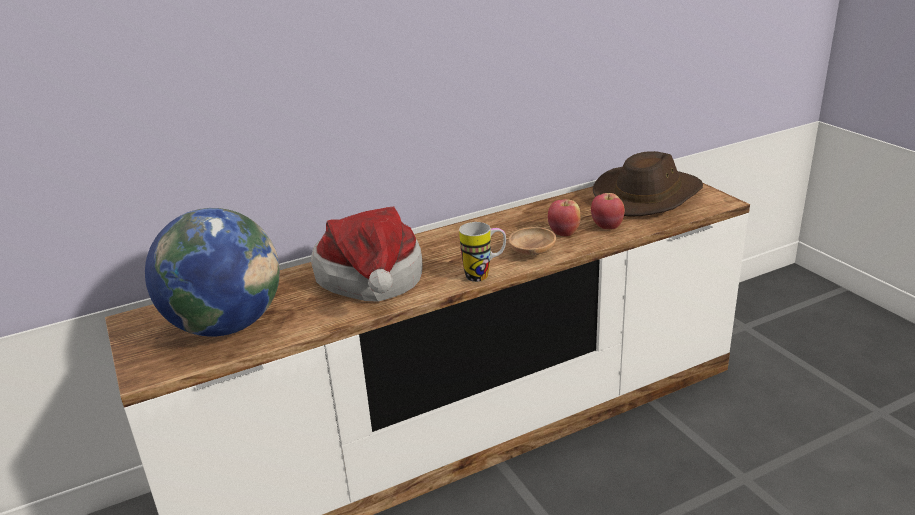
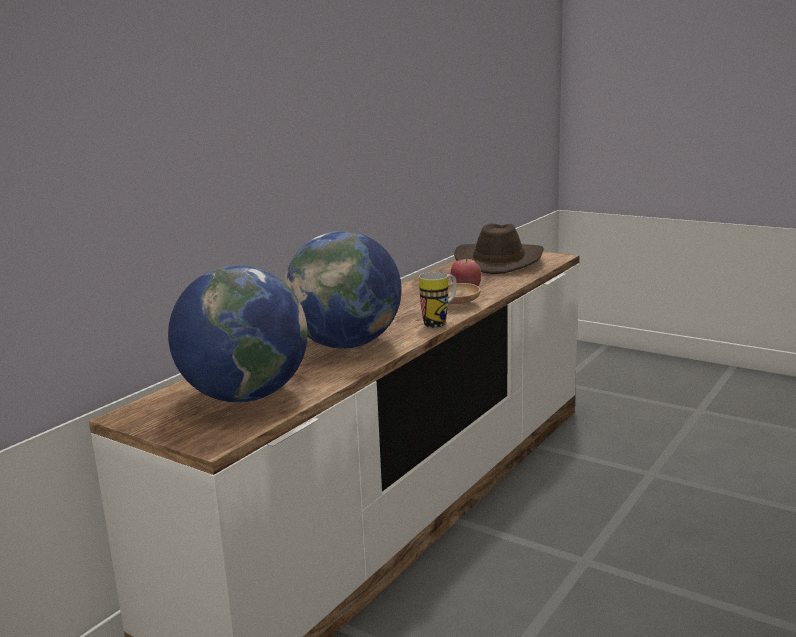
camera: 30 degrees left, 10 degrees down
hat [311,207,423,302] -> globe [284,231,402,349]
apple [591,193,625,230] -> none

